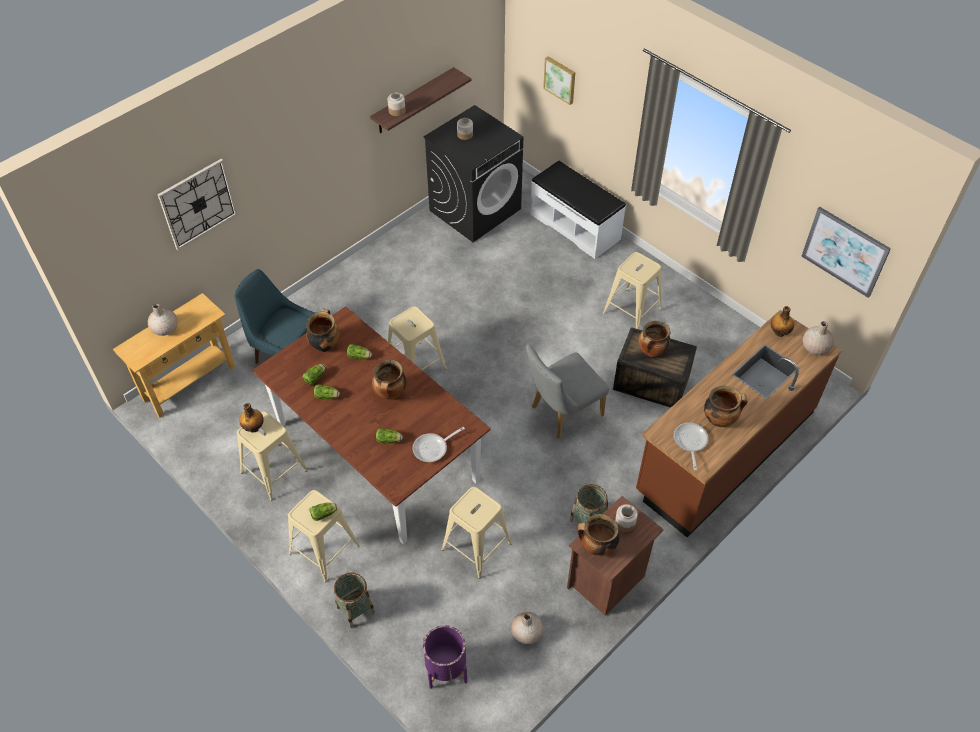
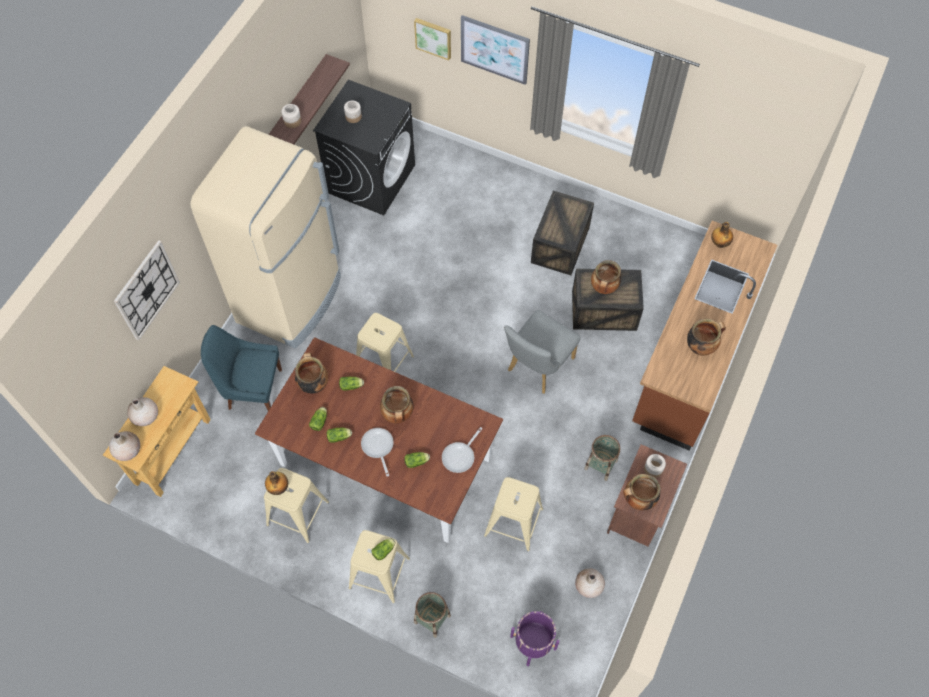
camera: 20 degrees left, 10 degrees up
white bench [530,160,626,259] -> none
beige stool [603,252,662,329] -> crate [531,191,594,275]
frying pan [674,422,708,470] -> frying pan moved to [361,428,394,477]
picture [801,207,891,298] -> picture moved to [461,15,530,85]
beige vase [803,321,834,355] -> beige vase moved to [109,431,140,461]
none -> beige fridge [191,126,341,349]

